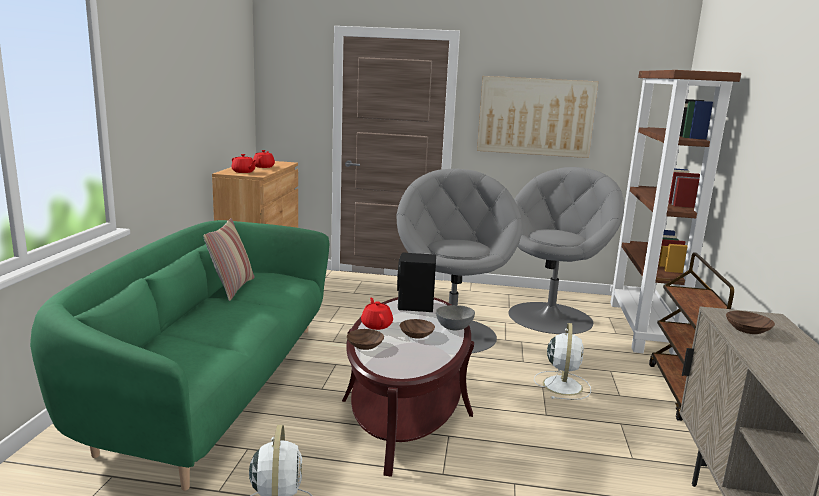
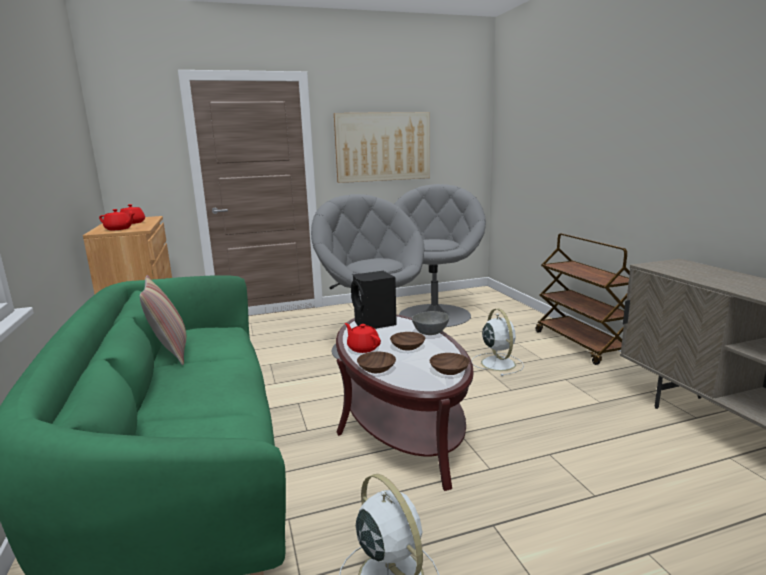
camera: 25 degrees left, 0 degrees up
brown bookcase [610,70,741,355] -> none
brown bowl [726,311,775,334] -> brown bowl moved to [430,353,470,375]

